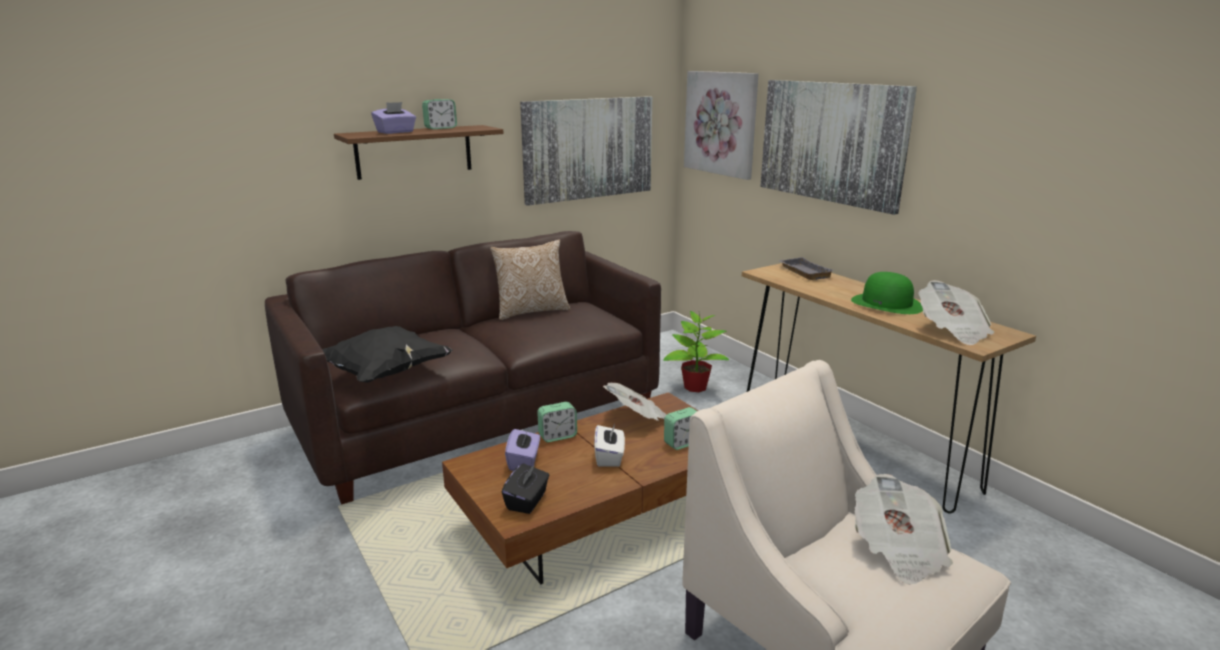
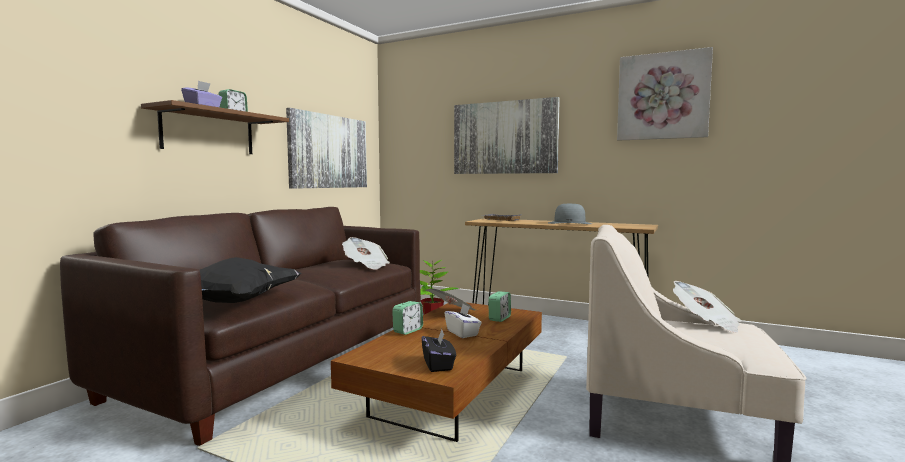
camera: 30 degrees left, 15 degrees down
pillow [490,239,571,320] -> none
purple tissue box [505,426,540,471] -> none
picture [684,71,759,180] -> picture moved to [617,47,713,141]
green hat [851,272,923,314] -> grey hat [548,204,592,224]
newspaper [918,280,994,345] -> newspaper moved to [342,237,390,270]

